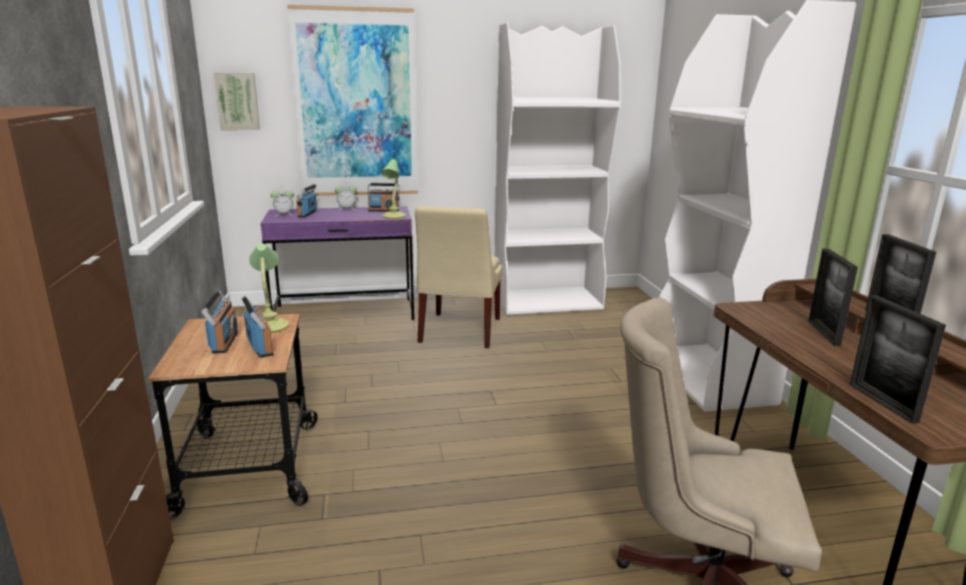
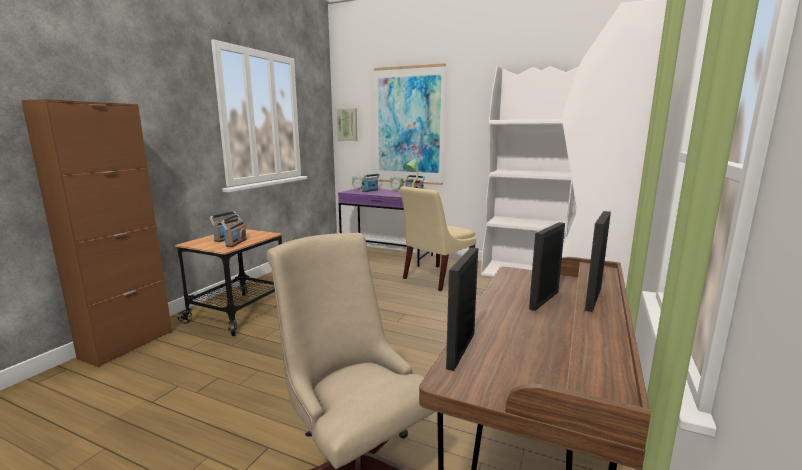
camera: 35 degrees right, 5 degrees down
table lamp [249,243,289,333] -> none

